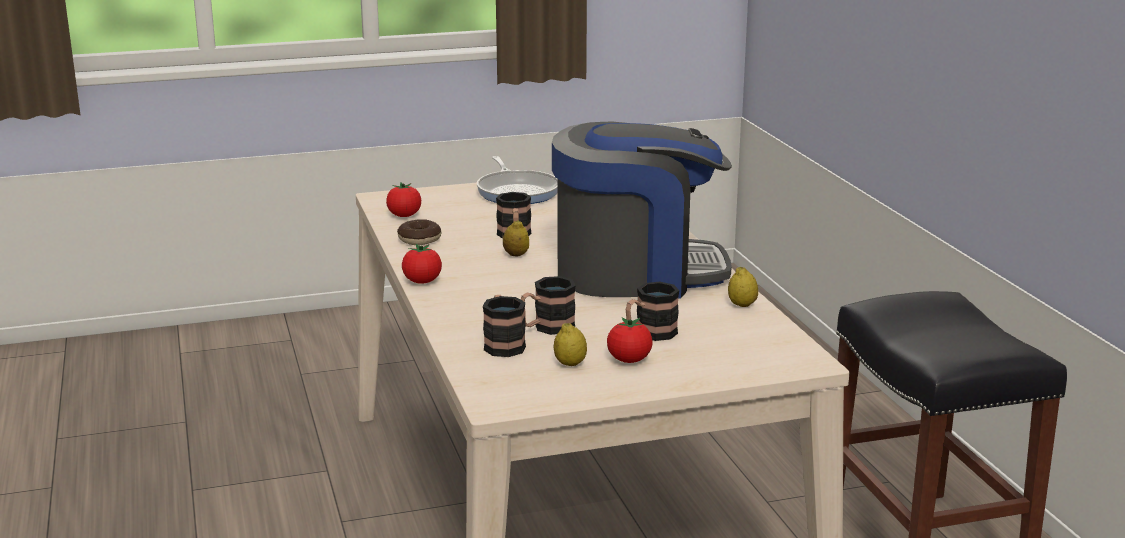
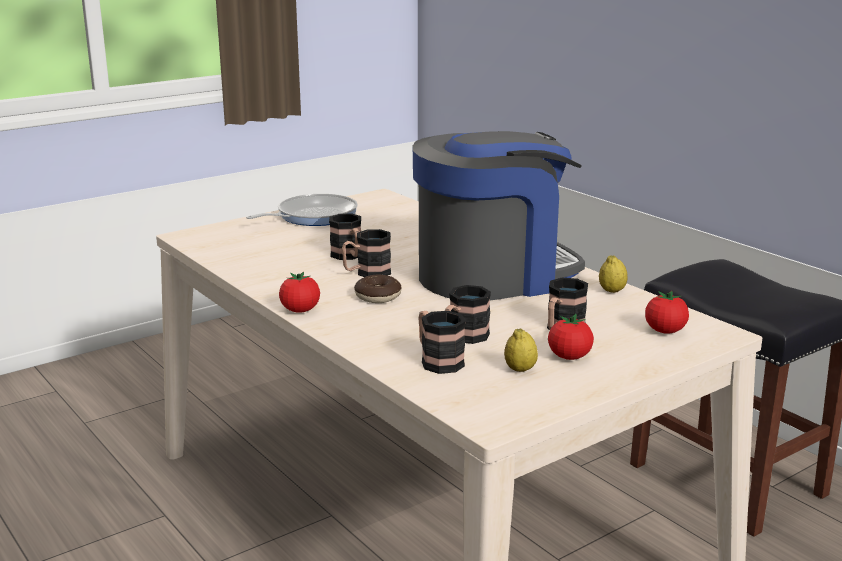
camera: 20 degrees left, 0 degrees up
tomato [386,183,421,217] -> tomato moved to [645,291,689,334]
donut [397,219,441,245] -> donut moved to [354,274,401,303]
frying pan [477,156,558,204] -> frying pan turned 90 degrees counterclockwise [246,194,358,226]
lemon [503,220,529,256] -> mug [342,229,391,277]

